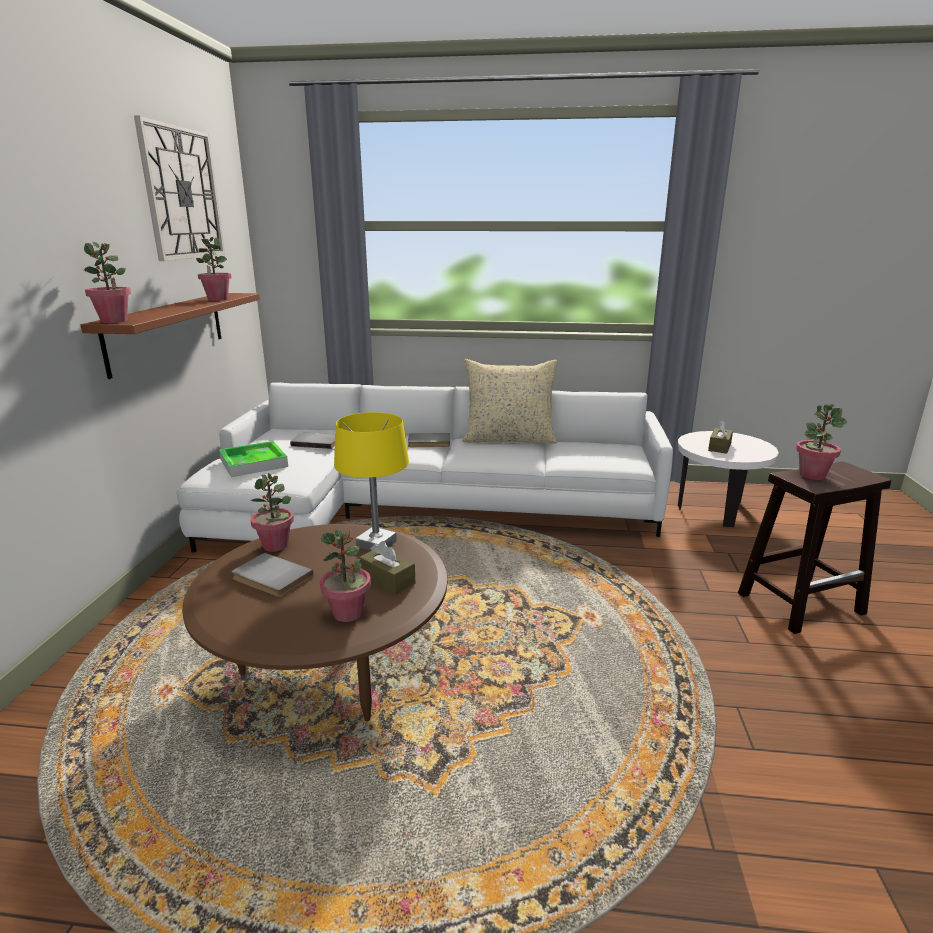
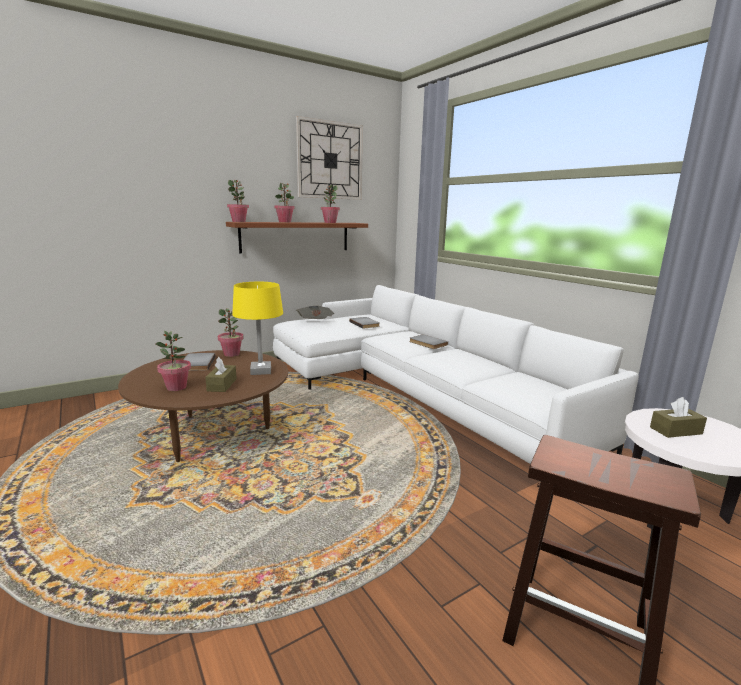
camera: 50 degrees right, 5 degrees down
tray [219,441,288,477] -> newspaper [296,306,334,319]
beige pillow [462,359,558,443] -> none
potted plant [796,404,847,480] -> potted plant moved to [274,183,295,222]

